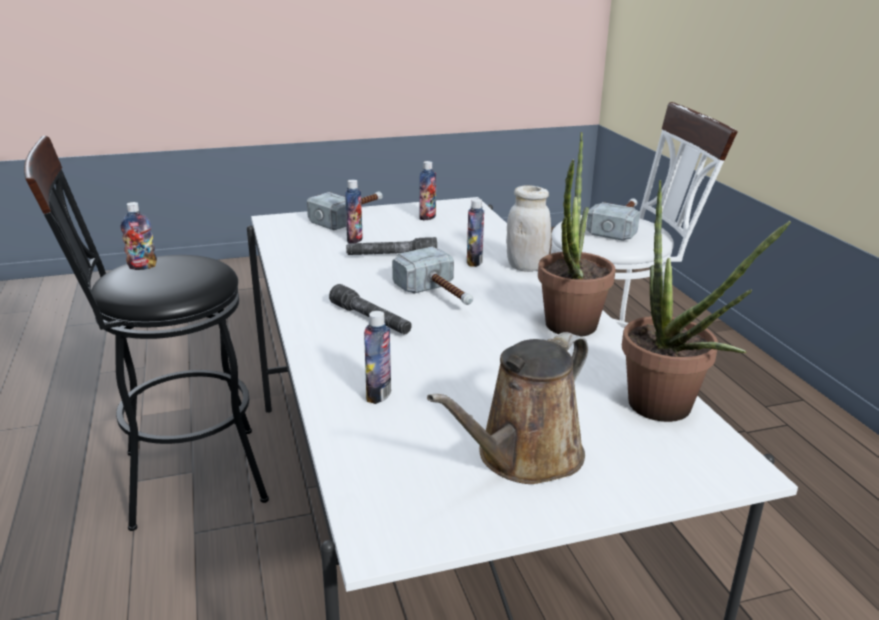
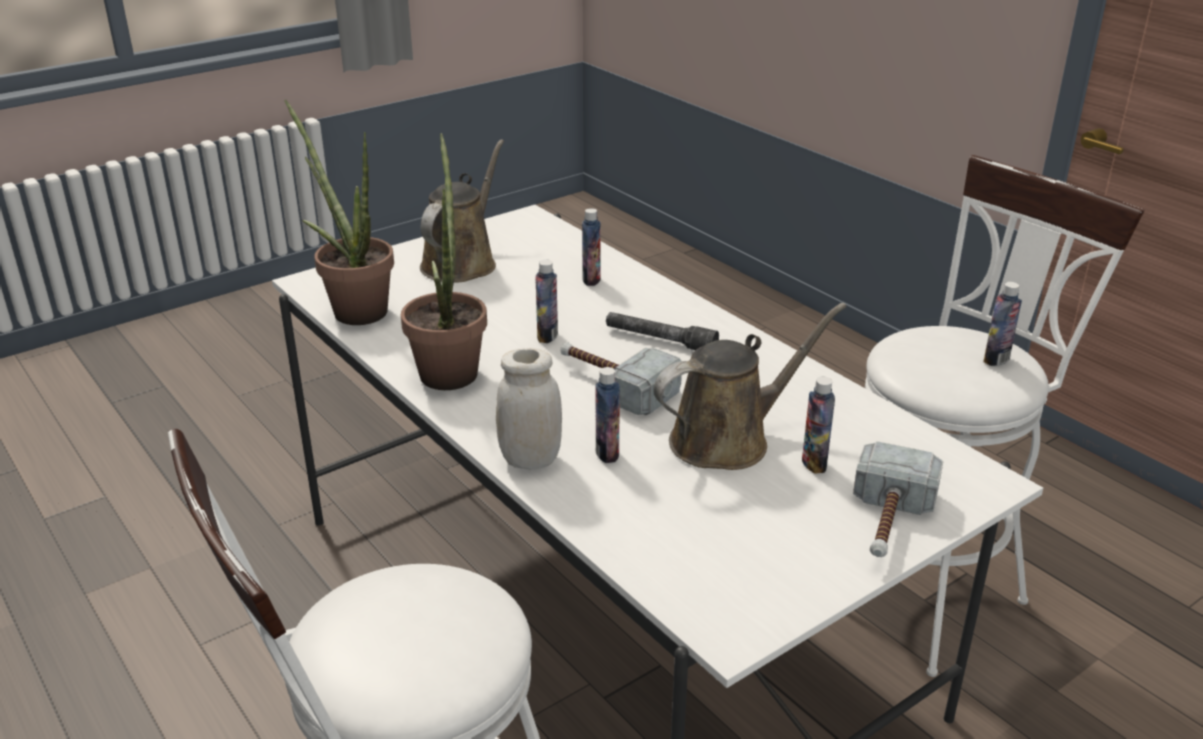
camera: 160 degrees right, 5 degrees up
black stool [24,136,269,531] -> white stool [865,155,1145,677]
grey flashlight [346,237,437,255] -> brown watering can [653,303,847,470]
bottle [419,161,436,221] -> bottle moved to [535,260,558,343]
hammer [586,198,640,241] -> none

